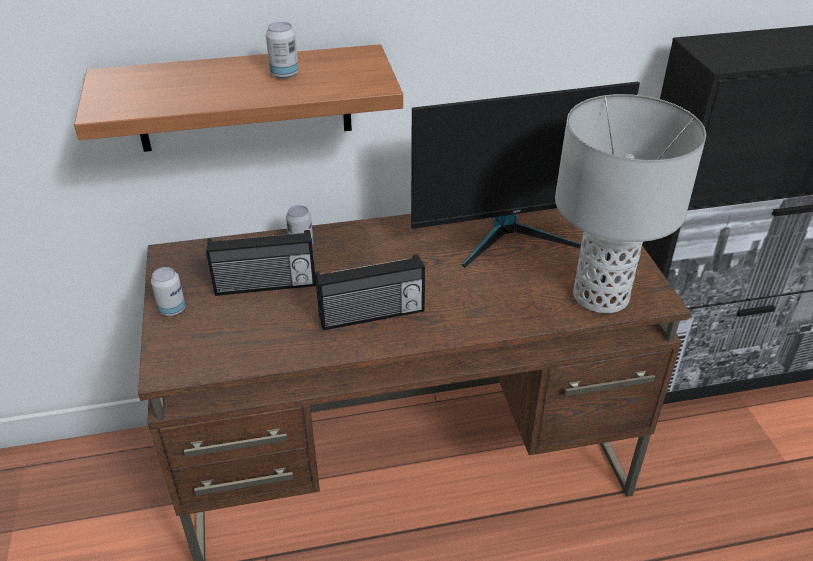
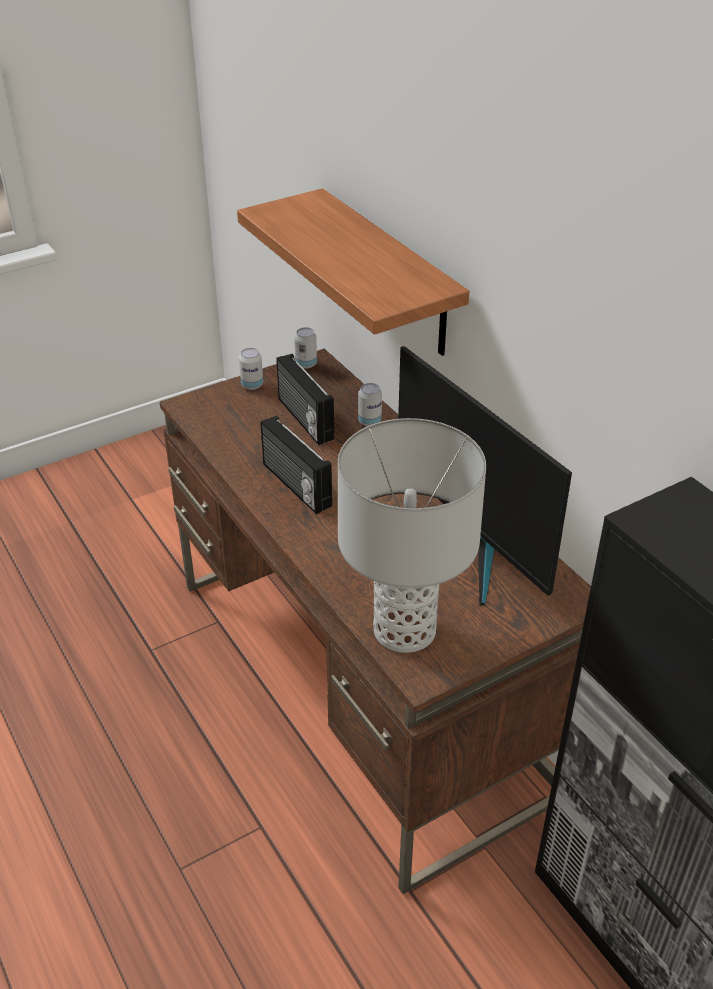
camera: 70 degrees right, 0 degrees up
can [266,22,299,79] -> can moved to [294,327,317,369]

